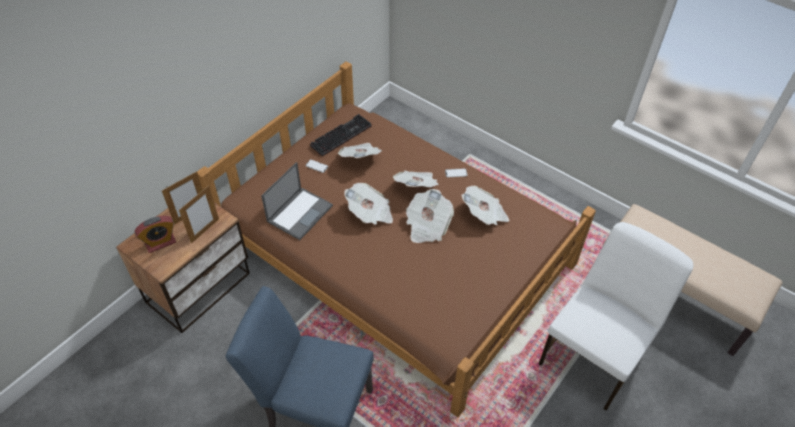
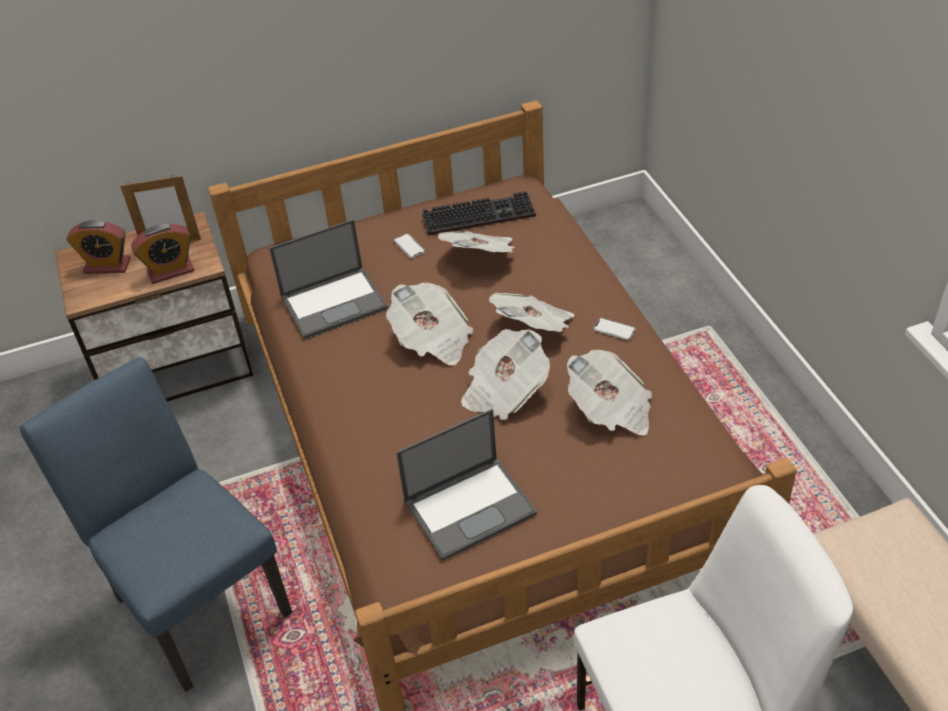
camera: 35 degrees right, 5 degrees down
picture frame [179,185,219,244] -> alarm clock [131,224,194,284]
none -> laptop [396,409,537,561]

